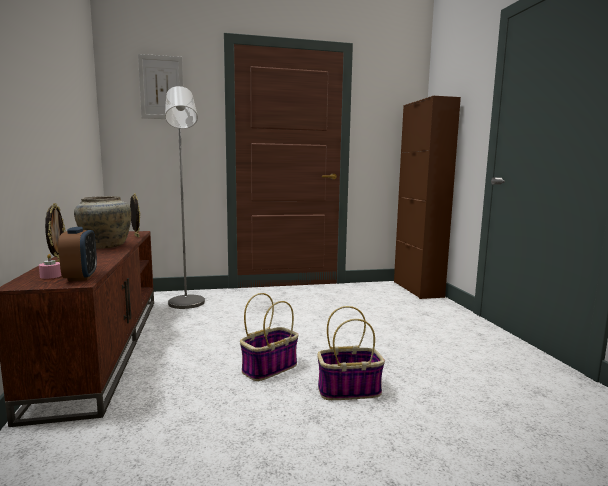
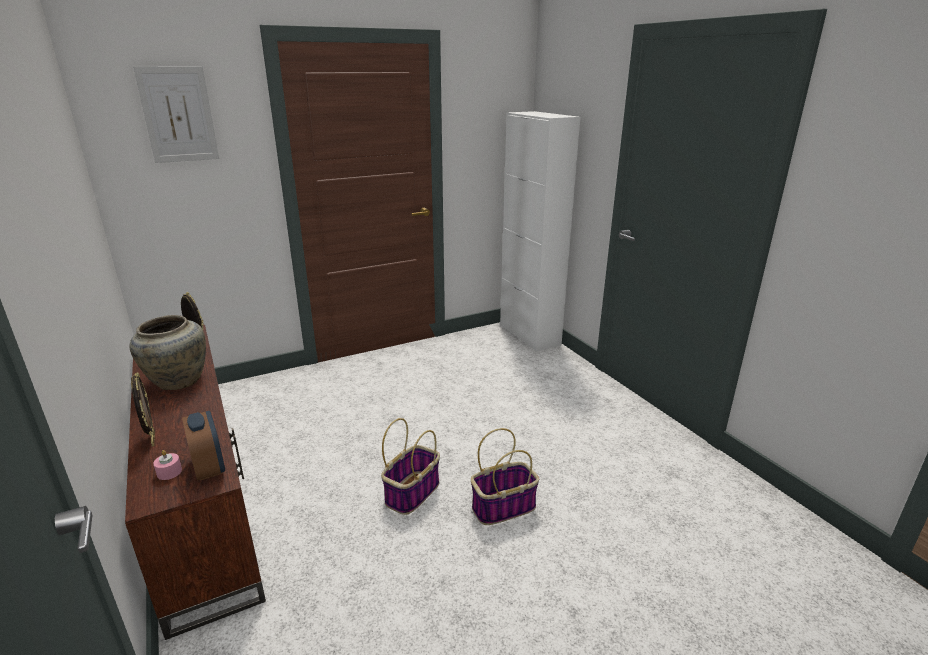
camera: 15 degrees left, 15 degrees up
grey floor lamp [165,86,205,309] -> none
brown cabinet [394,96,461,299] -> white cabinet [500,111,580,352]

